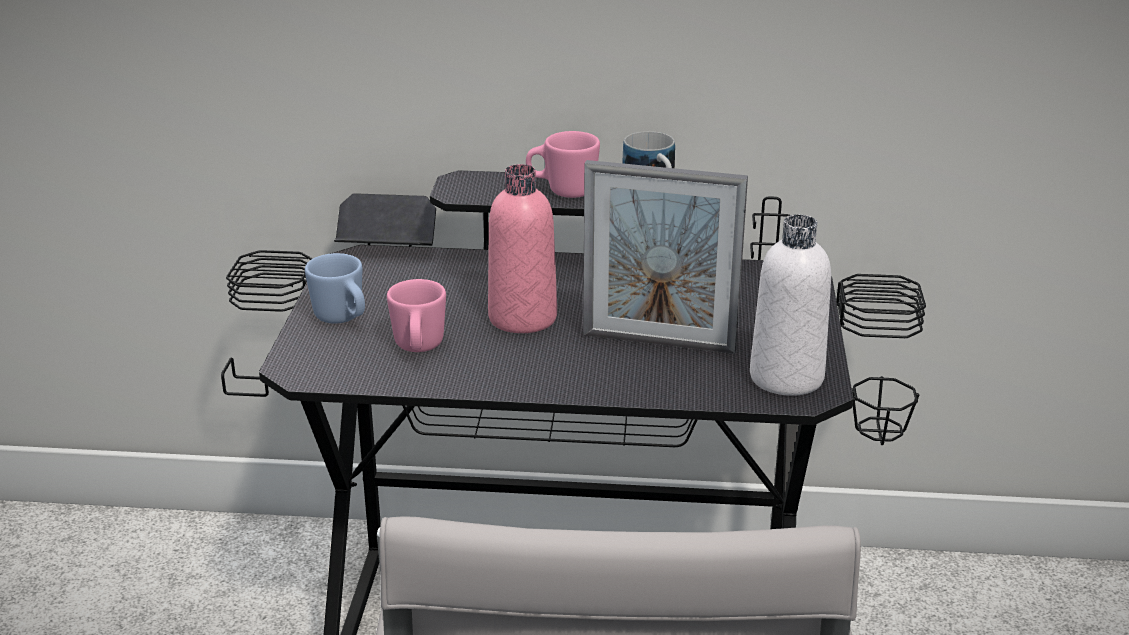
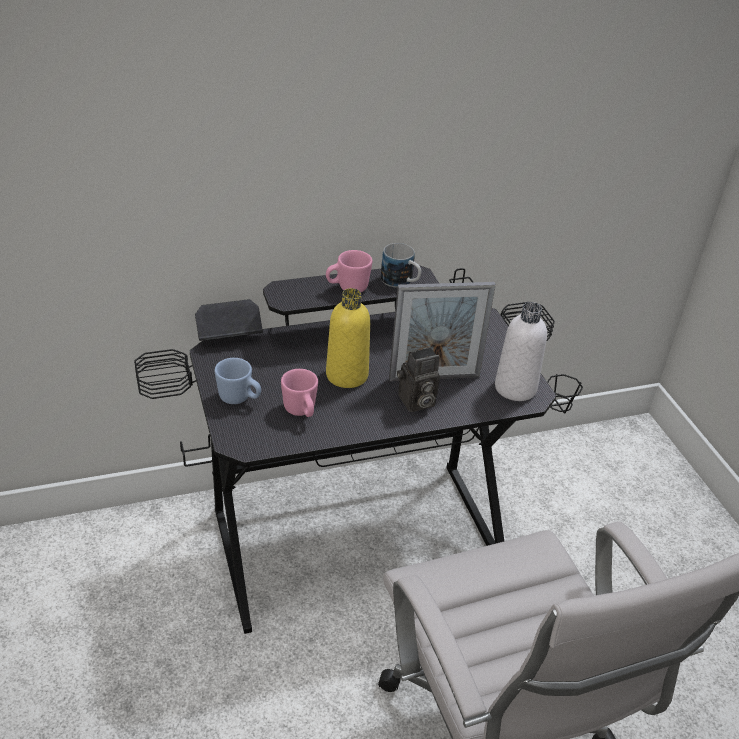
camera: 25 degrees left, 10 degrees up
pink bottle [488,164,557,333] -> yellow bottle [326,288,370,388]
none -> camera [397,347,440,412]

